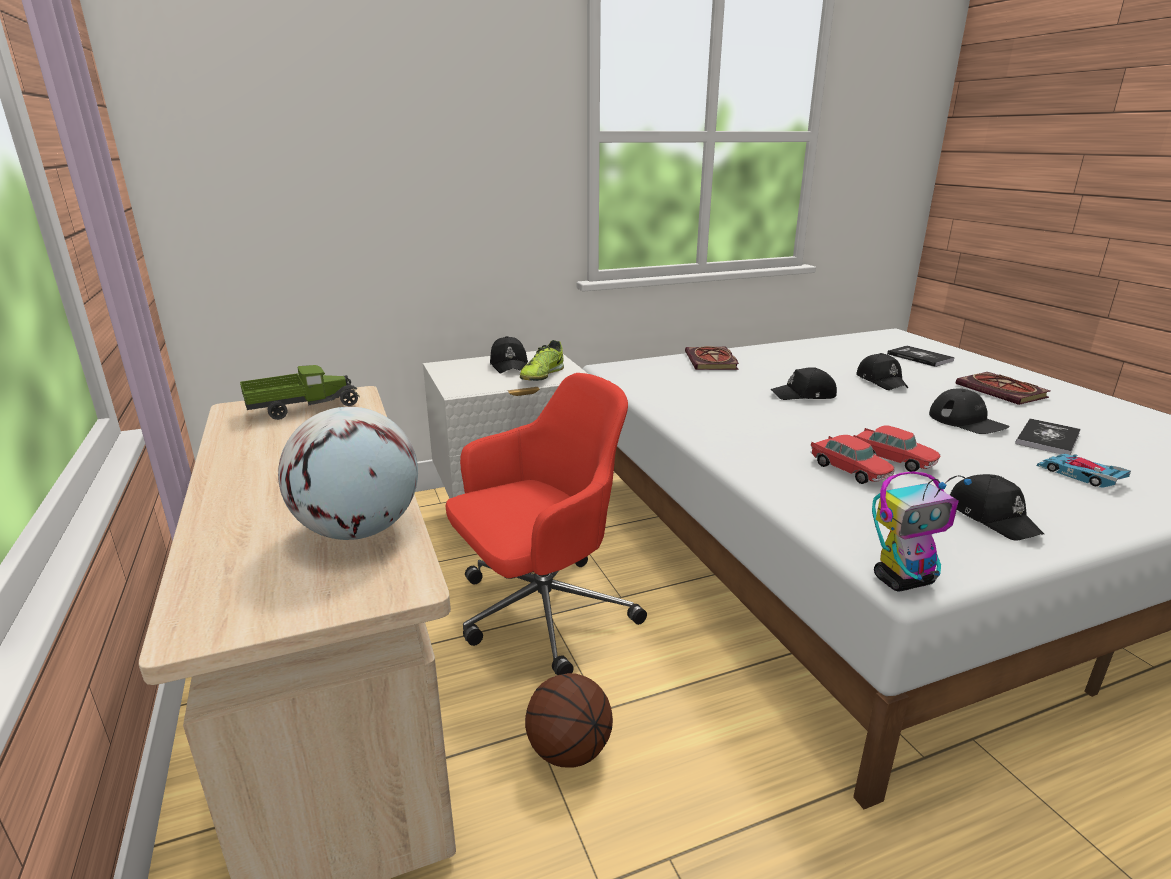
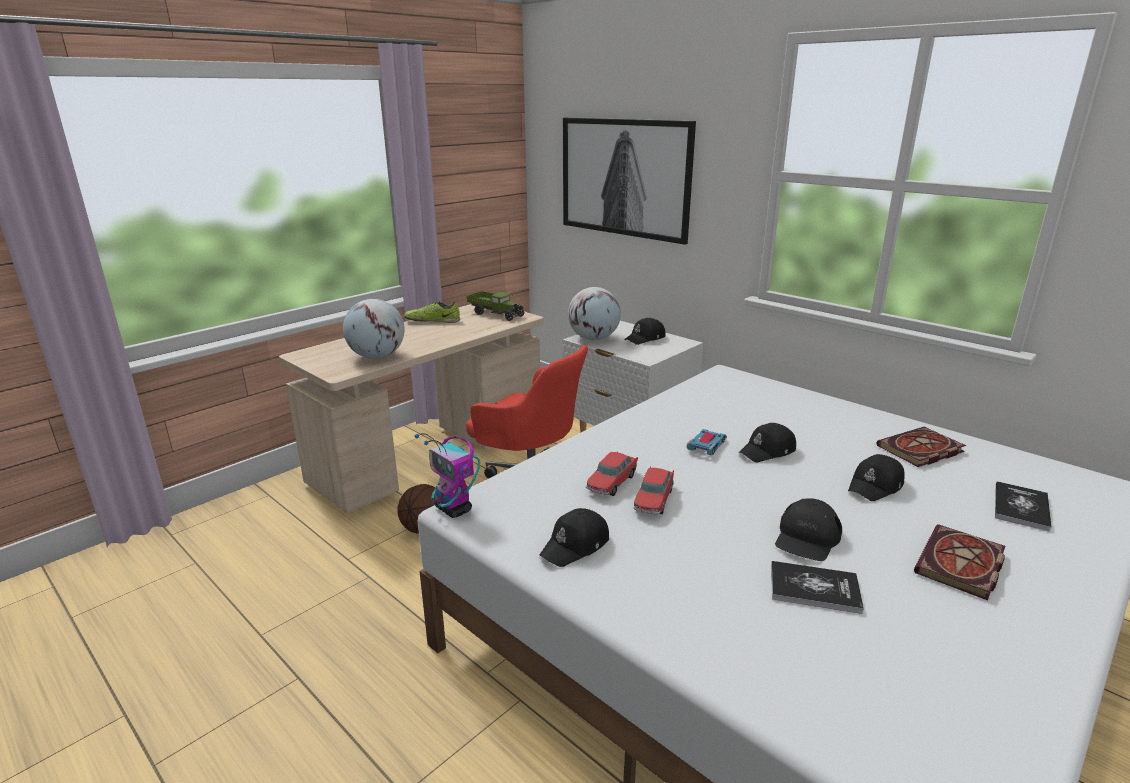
camera: 65 degrees right, 0 degrees up
shoe [520,340,564,381] -> shoe moved to [404,301,460,323]
book [685,346,739,370] -> book moved to [876,427,966,467]
black cap [771,368,837,400] -> black cap turned 90 degrees counterclockwise [739,423,796,462]
toy car [1037,454,1131,488] -> toy car moved to [687,429,727,455]
none -> picture [563,118,696,245]
none -> globe [568,287,621,340]

